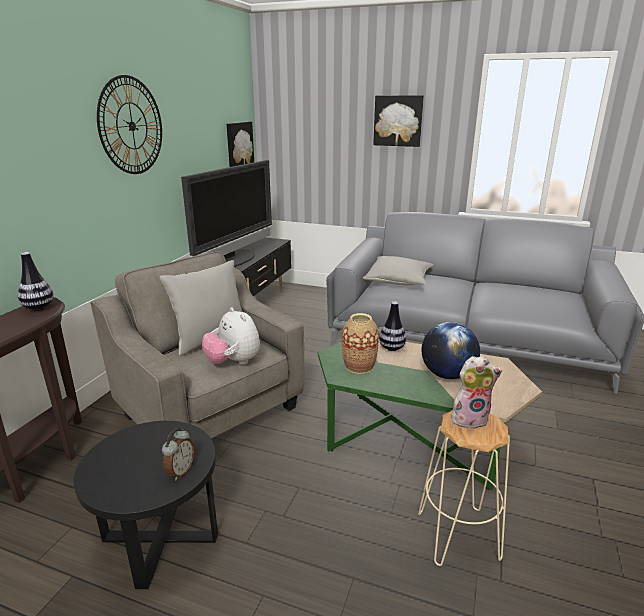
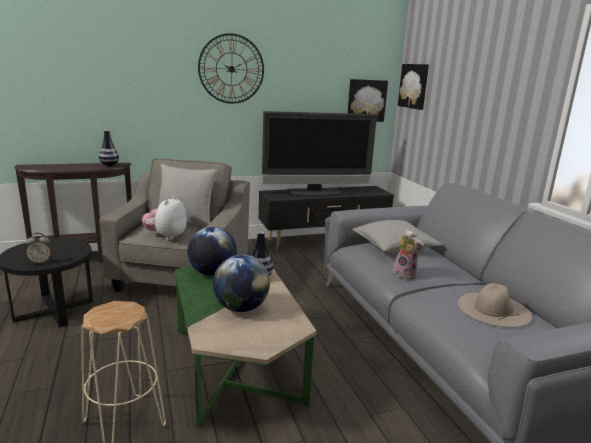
camera: 50 degrees right, 5 degrees down
vase [342,313,379,374] -> globe [187,227,237,276]
picture [373,95,424,147] -> picture moved to [398,64,429,110]
plush toy [451,356,502,429] -> plush toy moved to [393,229,424,280]
none -> beige hat [458,283,532,327]

